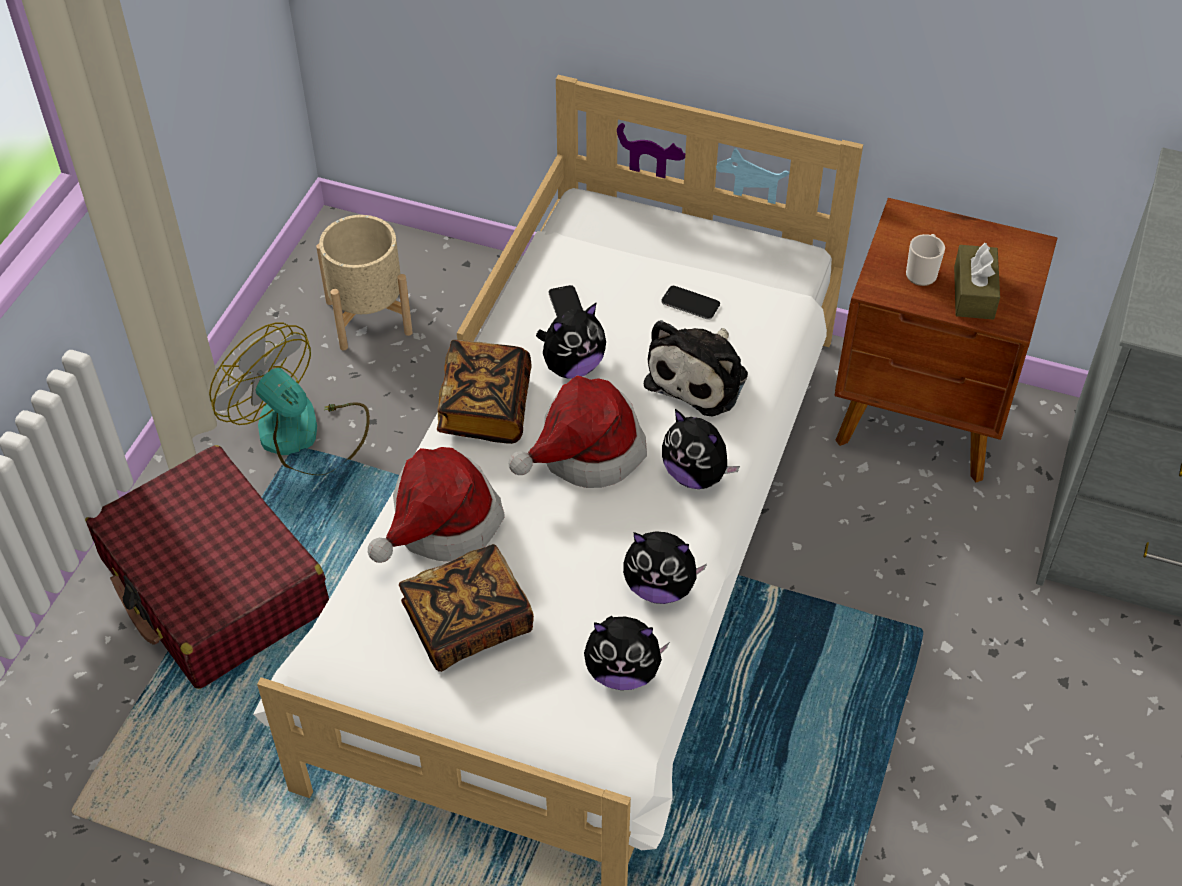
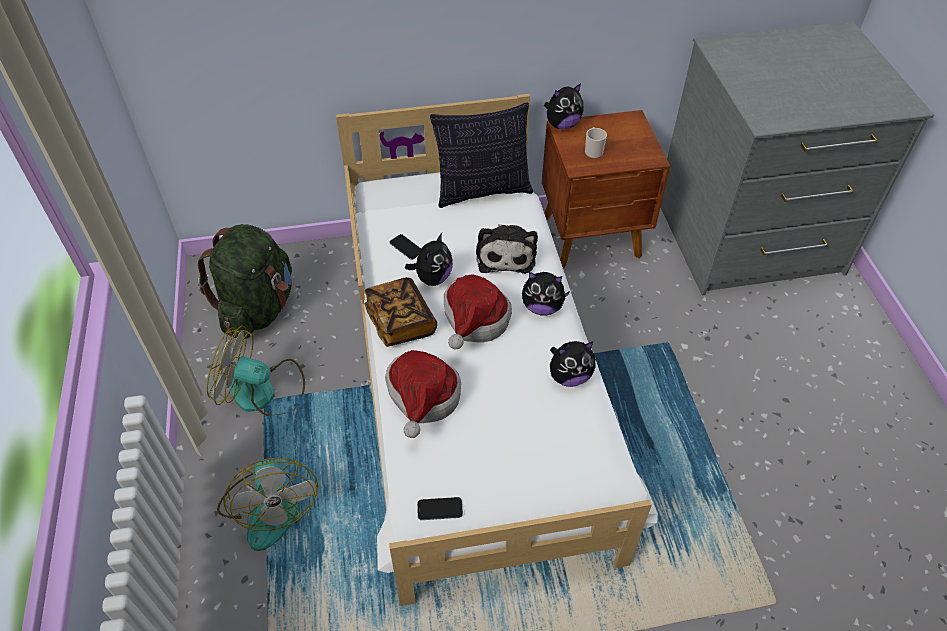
camera: 30 degrees left, 0 degrees up
red suitcase [85,445,329,689] -> fan [217,458,318,551]
beige planter [316,215,413,350] -> green backpack [198,224,292,339]
book [399,544,534,672] -> none
plush toy [584,616,669,690] -> plush toy moved to [544,83,584,129]
phone [661,286,720,320] -> phone moved to [417,497,463,520]
brown tissue box [954,243,1000,320] -> none
none -> pillow [430,103,533,208]

